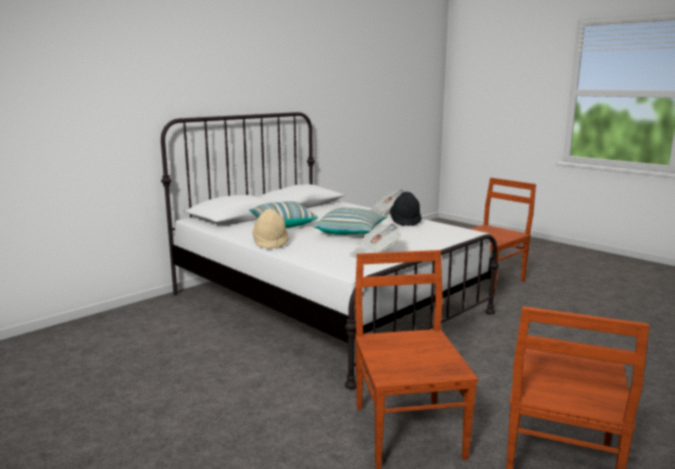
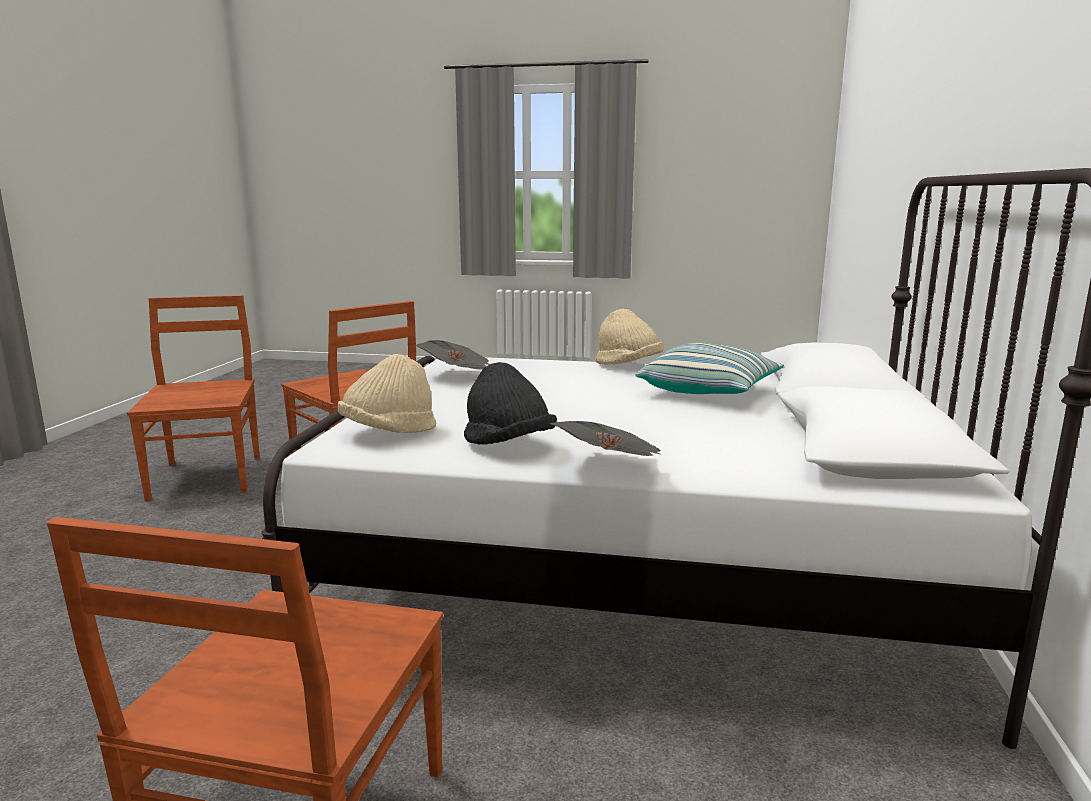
camera: 145 degrees right, 0 degrees up
pillow [314,207,387,235] -> none
none -> beige hat [338,354,436,433]

